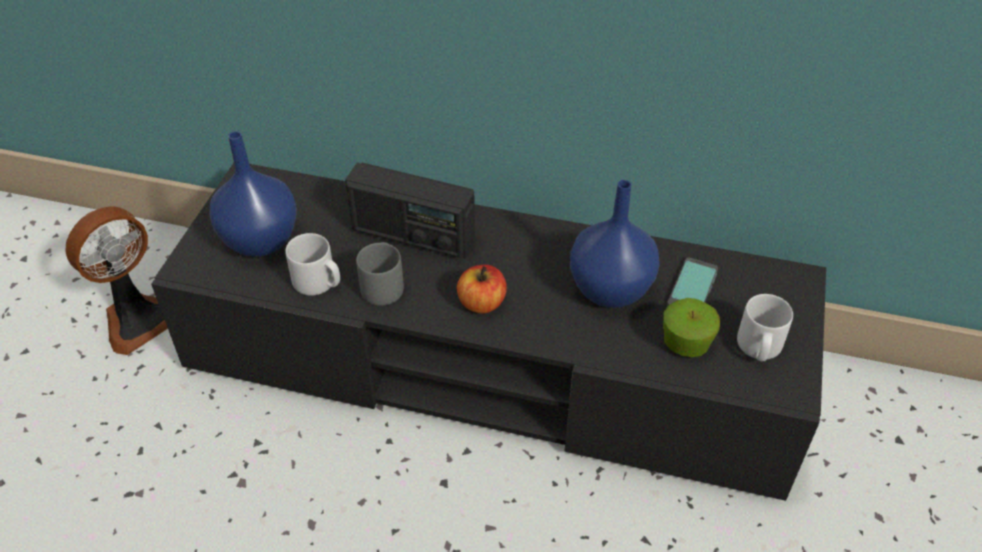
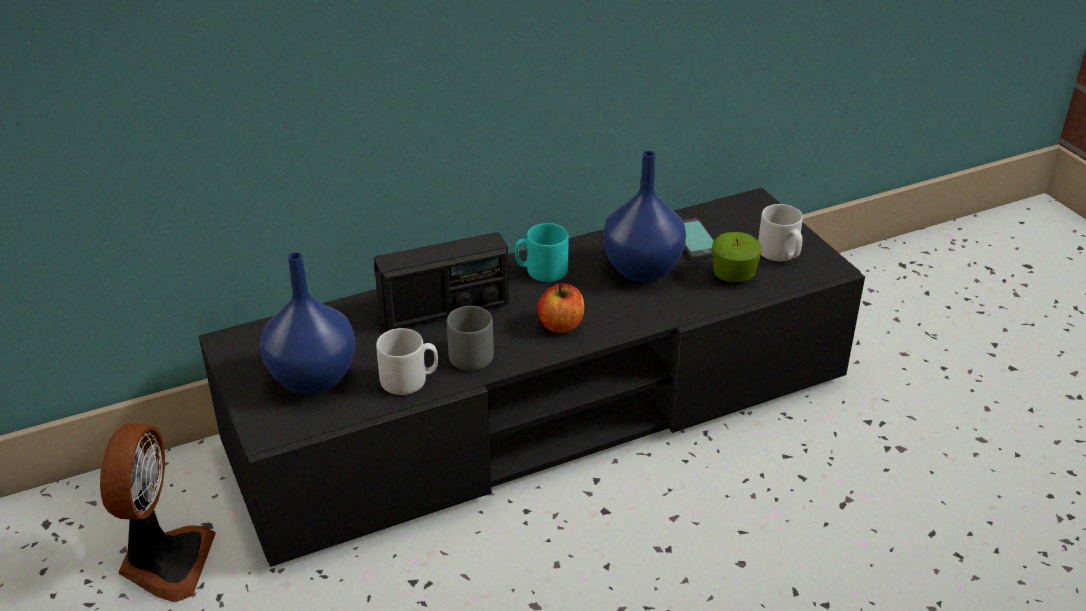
camera: 40 degrees left, 10 degrees down
none -> turquoise mug [515,223,569,282]

